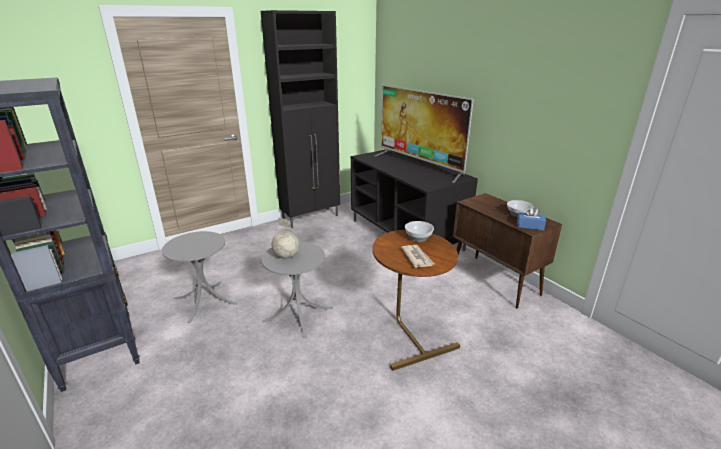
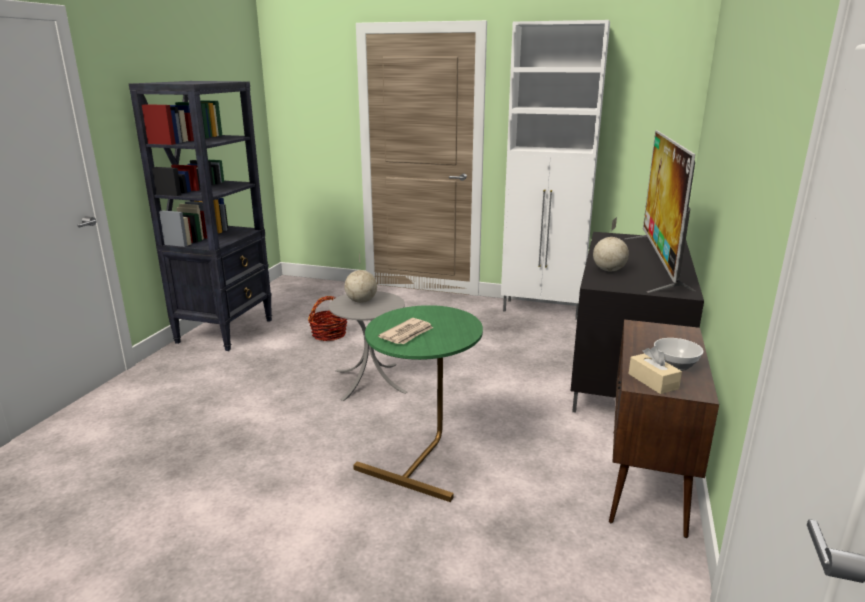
camera: 50 degrees right, 5 degrees down
grey side table [162,231,238,323] -> basket [308,296,347,341]
black cabinet [261,10,340,228] -> white cabinet [501,20,610,320]
brown side table [372,230,460,371] -> green side table [353,305,483,502]
bowl [405,221,434,242] -> none
blue tissue box [517,207,546,230] -> beige tissue box [629,346,682,394]
none -> globe [593,217,629,272]

